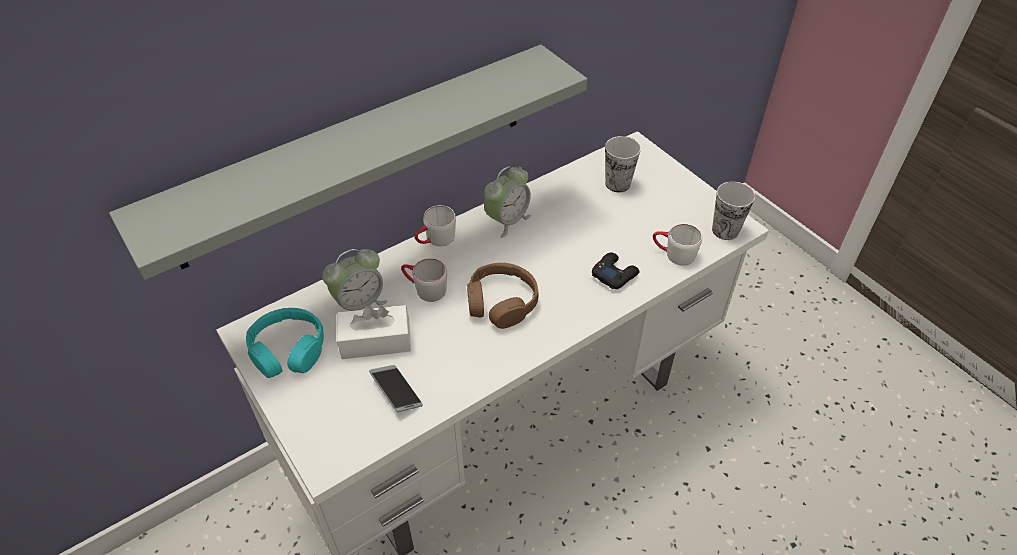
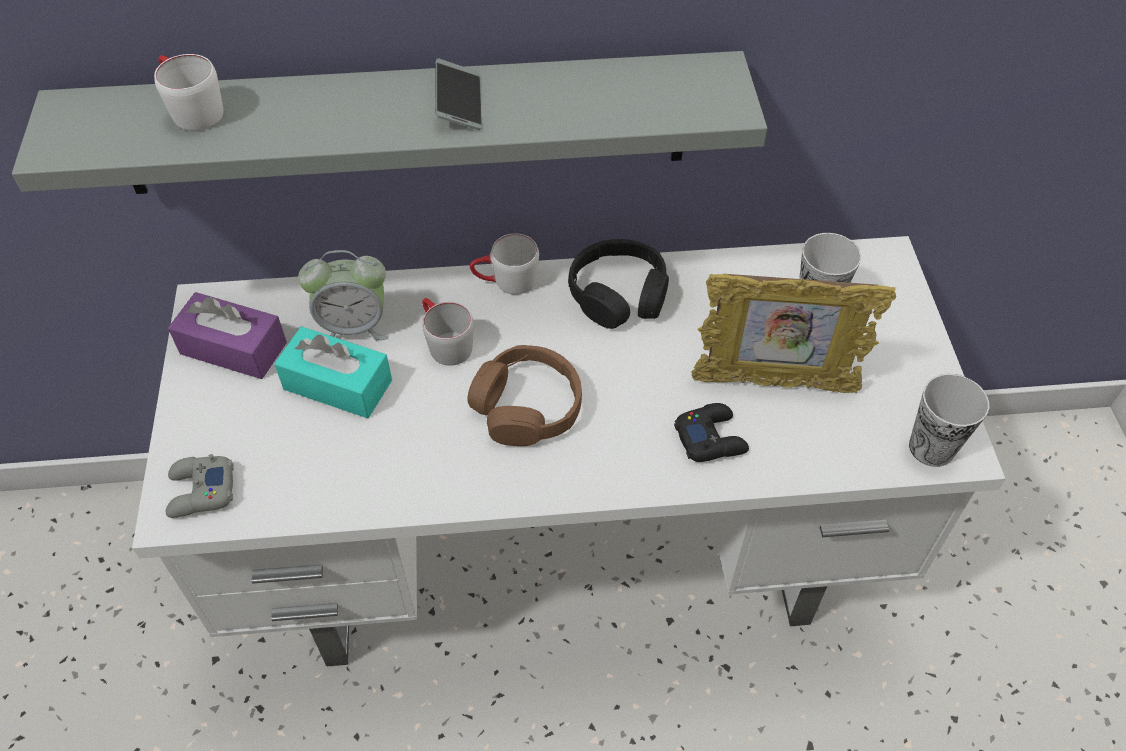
camera: 30 degrees right, 5 degrees up
turquoise headphones [246,308,324,378] -> purple tissue box [168,292,287,379]
white tissue box [337,305,411,359] -> turquoise tissue box [274,327,392,418]
phone [369,365,423,412] -> phone moved to [436,59,482,130]
alarm clock [484,166,531,238] -> black headphones [568,239,669,329]
white mug [653,224,702,266] -> white mug moved to [154,54,223,131]
none -> grey game controller [166,454,234,518]
none -> picture frame [692,274,896,393]

